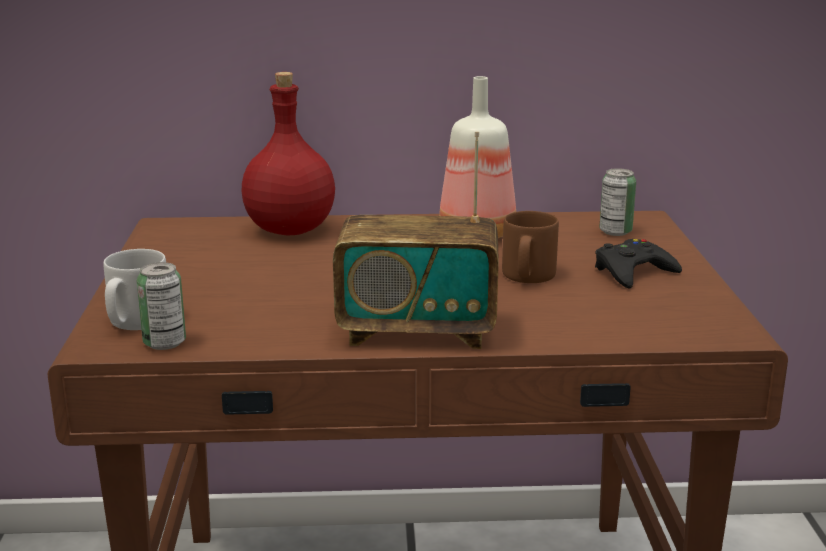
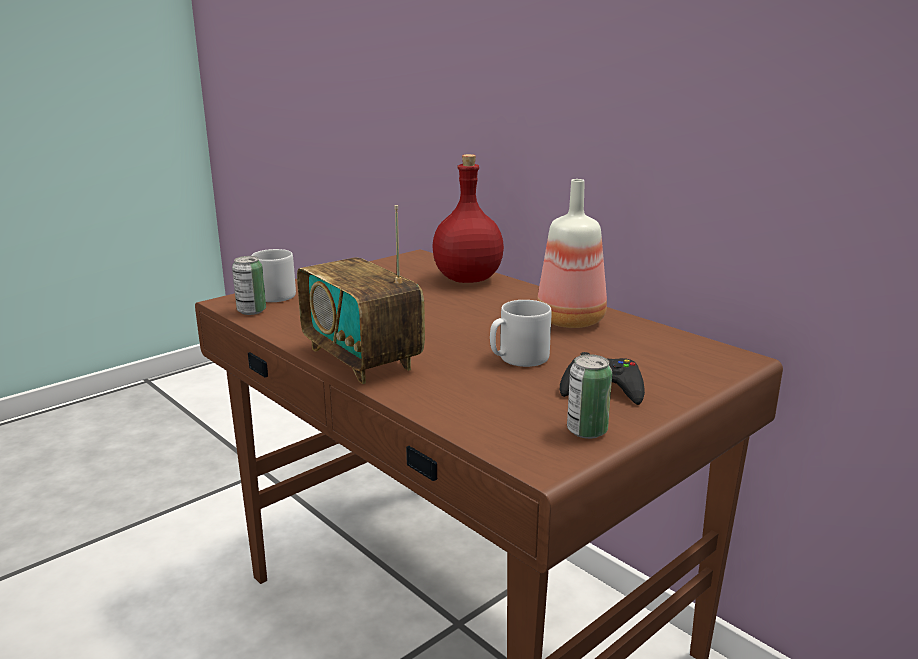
camera: 50 degrees right, 0 degrees up
brown mug [502,211,559,283] -> grey mug [490,300,552,367]
can [599,168,636,236] -> can moved to [567,354,612,439]

